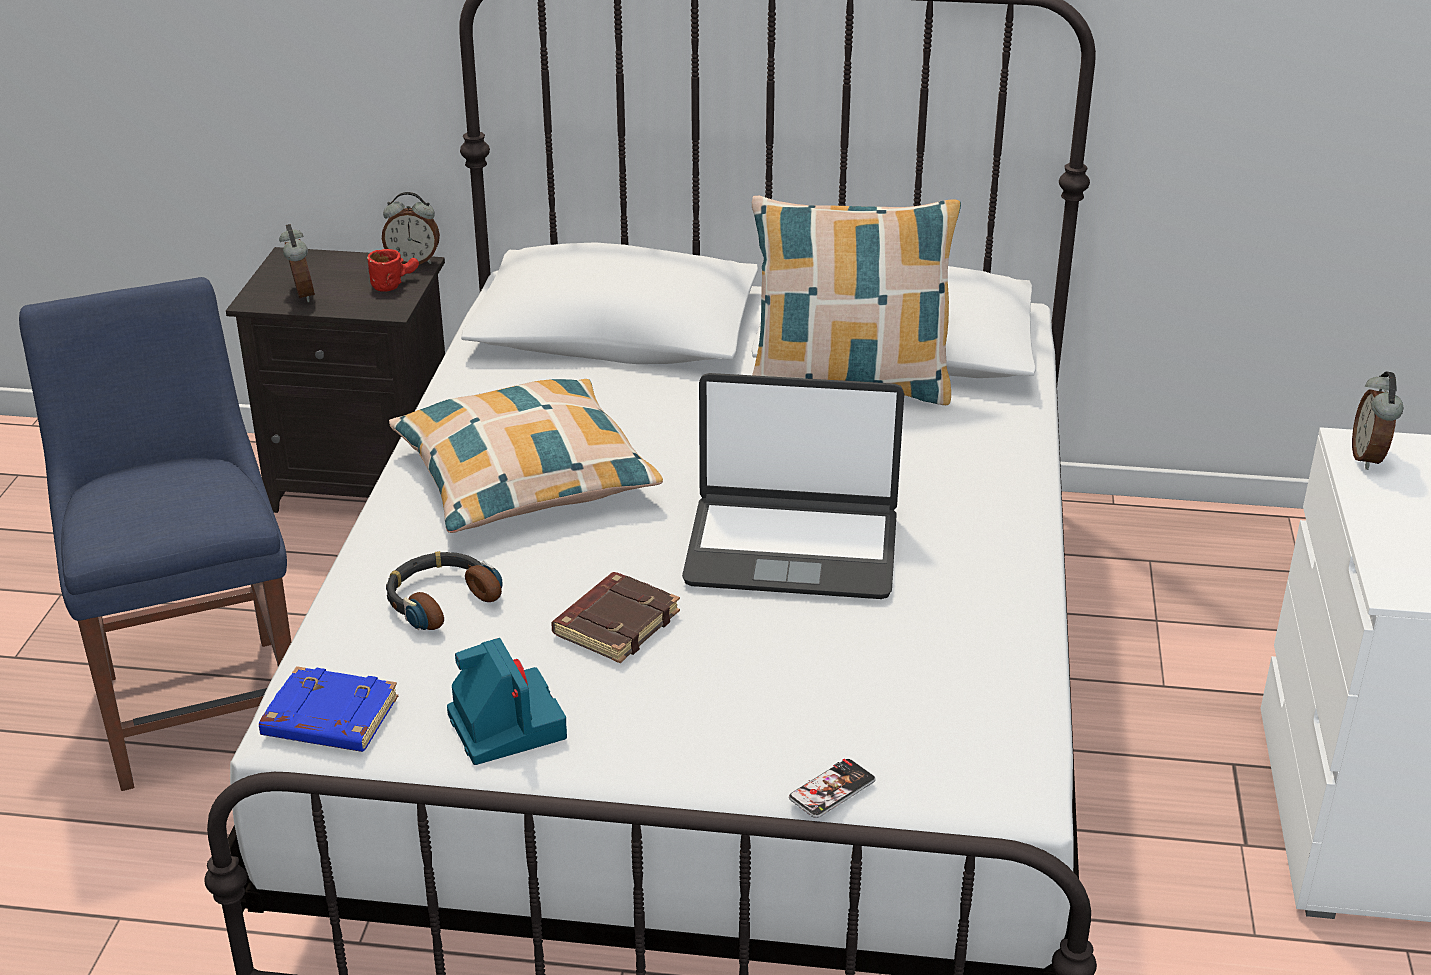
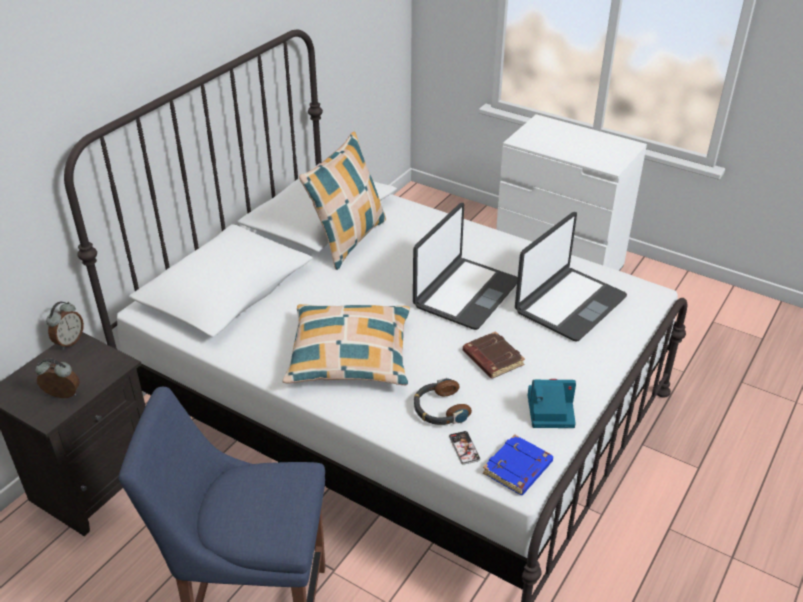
camera: 65 degrees left, 5 degrees up
red mug [367,249,419,291] -> none
phone [789,759,876,818] -> phone moved to [449,431,480,465]
alarm clock [1352,371,1404,470] -> none
none -> laptop [515,212,627,342]

